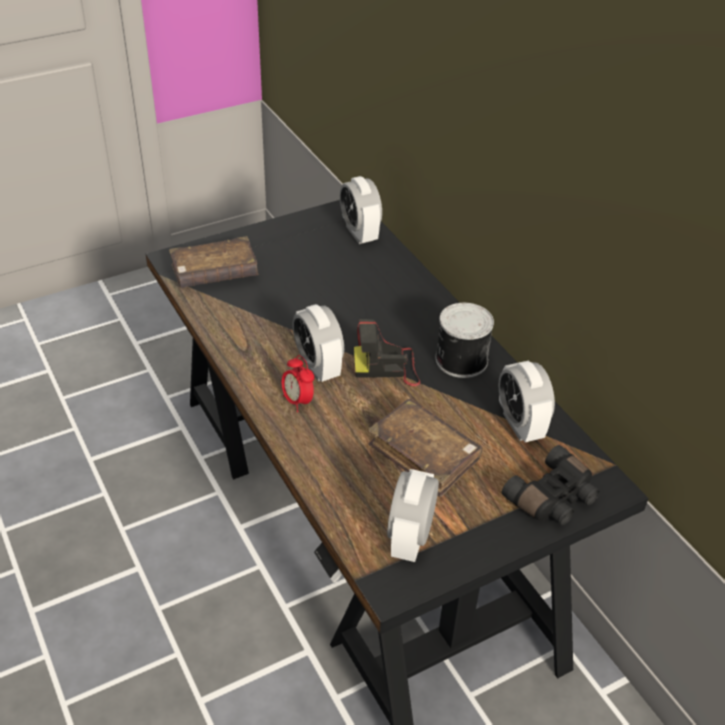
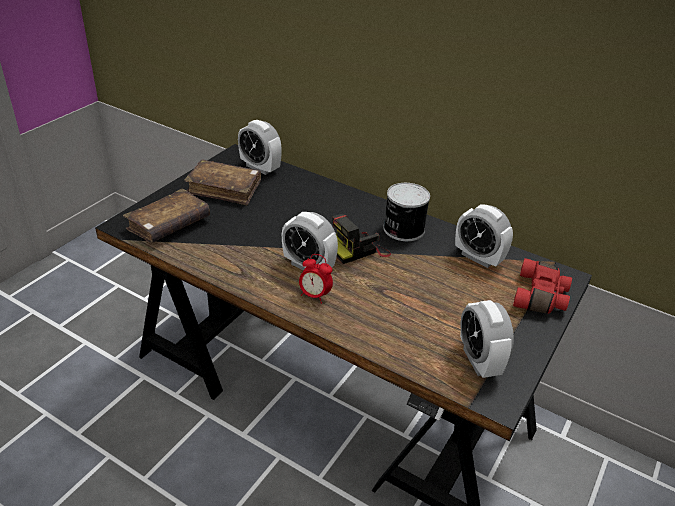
camera: 30 degrees left, 5 degrees down
brown book [368,398,482,497] -> brown book moved to [185,159,261,205]
black binoculars [502,445,600,525] -> red binoculars [513,258,572,314]

